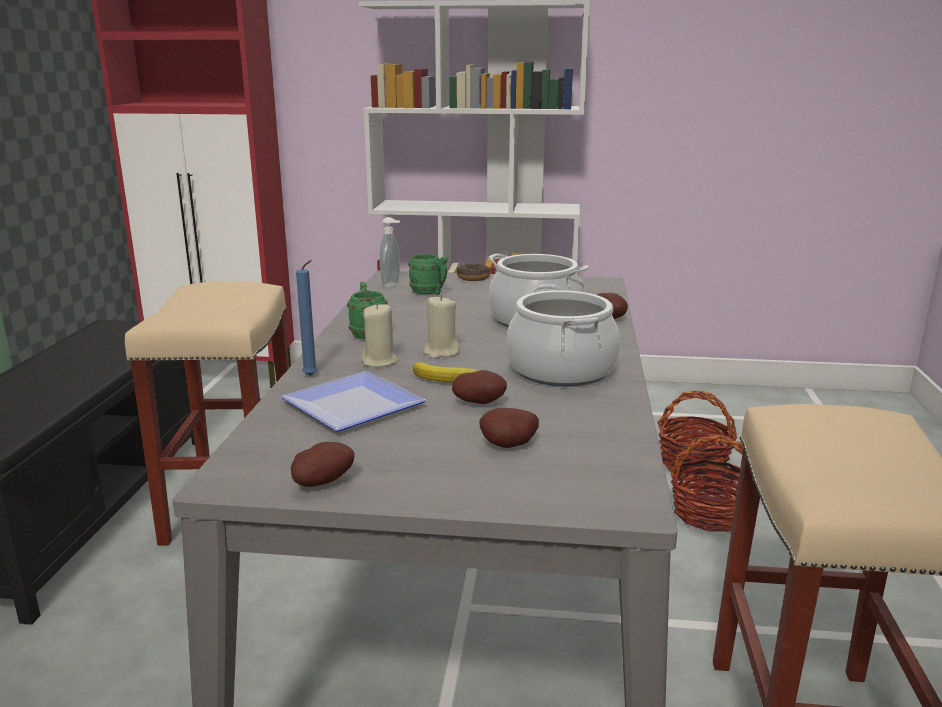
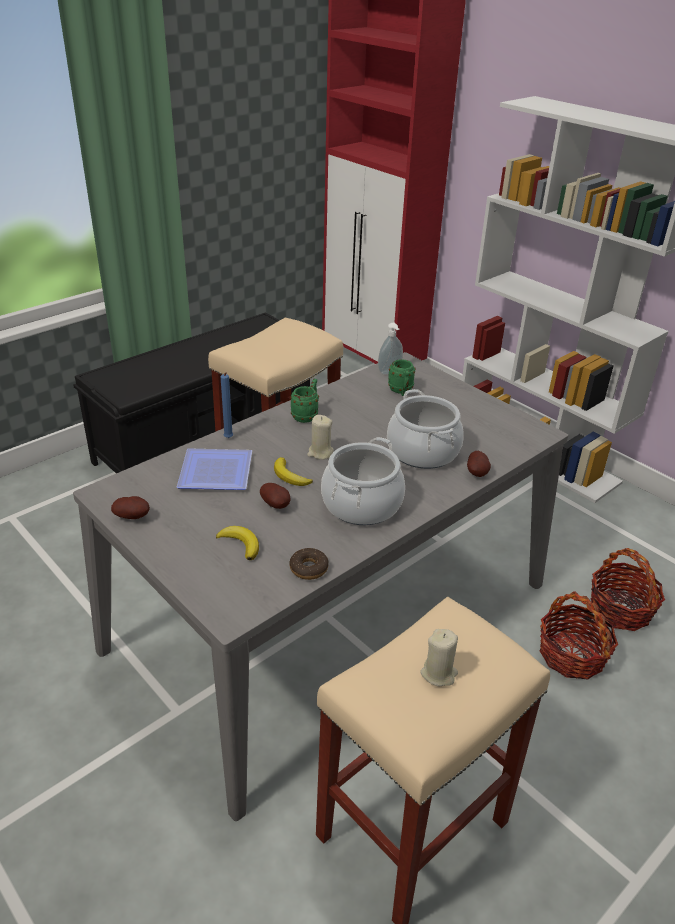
camera: 40 degrees right, 15 degrees up
beige candle [361,303,399,367] -> beige candle moved to [420,629,458,686]
donut [457,263,490,281] -> donut moved to [289,548,329,580]
potato [479,408,539,448] -> banana [216,526,259,560]

